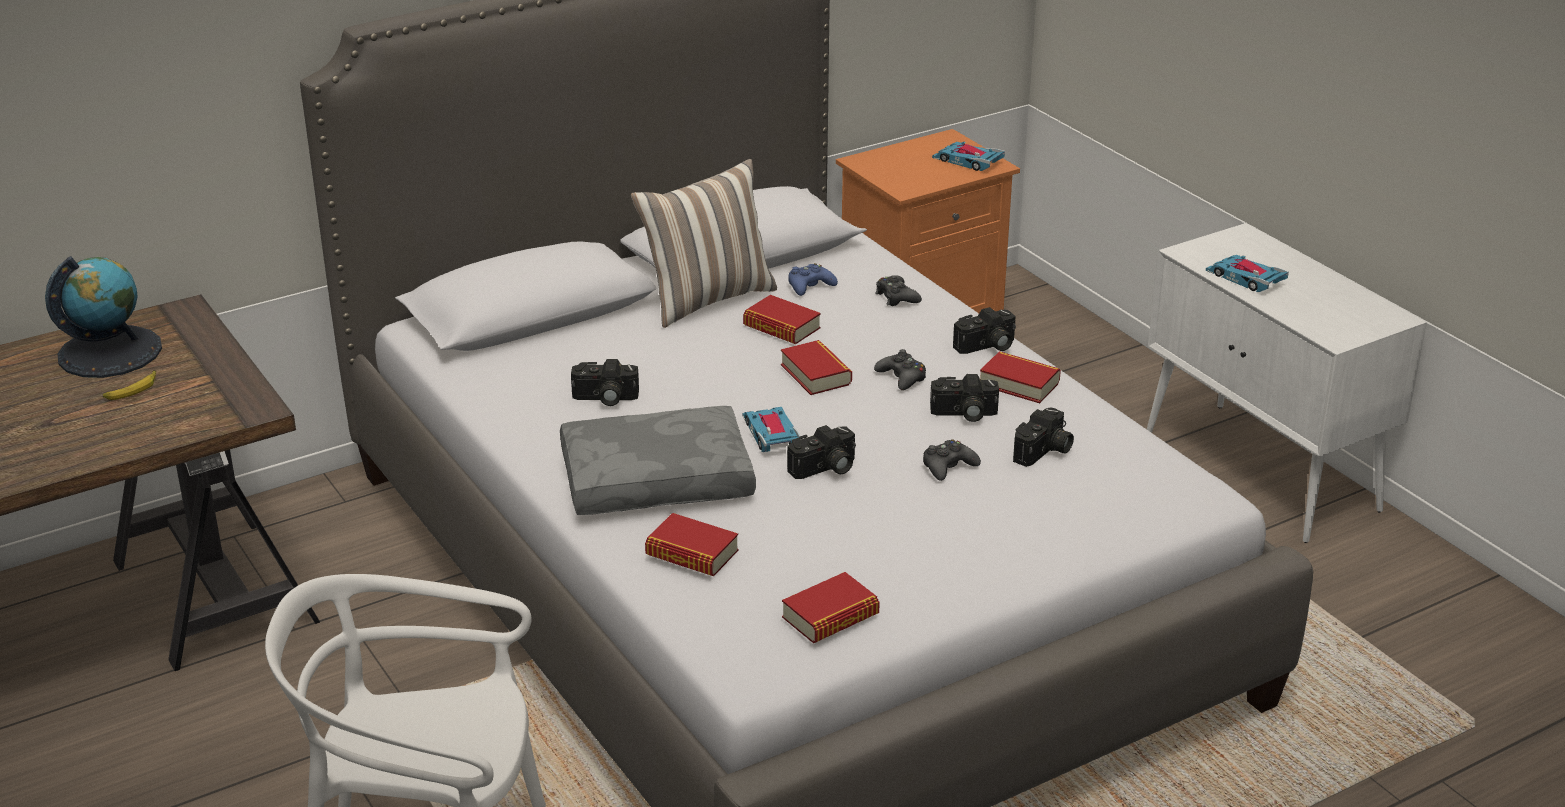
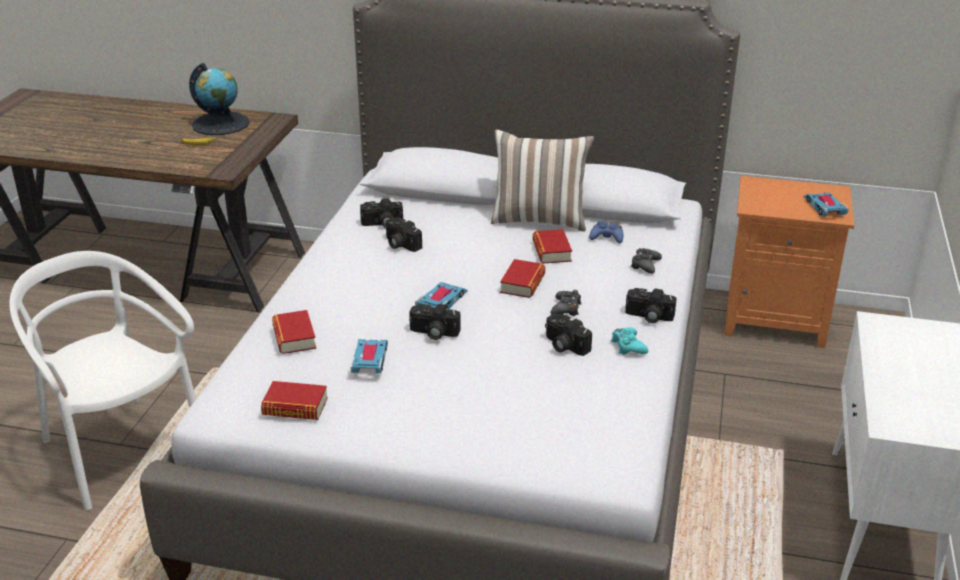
camera: 45 degrees right, 0 degrees up
grey pillow [560,406,756,515] -> none
black game controller [923,439,981,481] -> none
book [980,351,1061,403] -> turquoise game controller [611,327,648,355]
camera [1013,407,1074,467] -> camera moved to [360,198,403,228]
toy car [1206,255,1289,292] -> toy car moved to [350,339,388,373]

